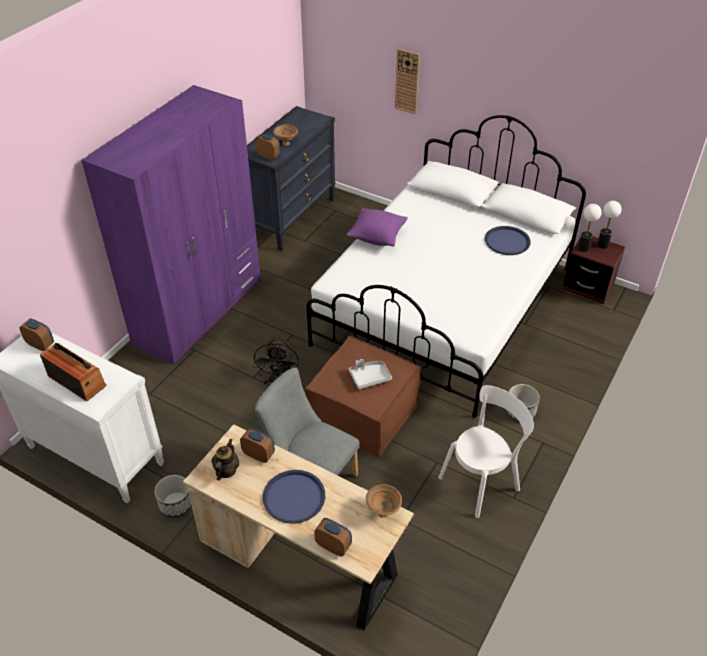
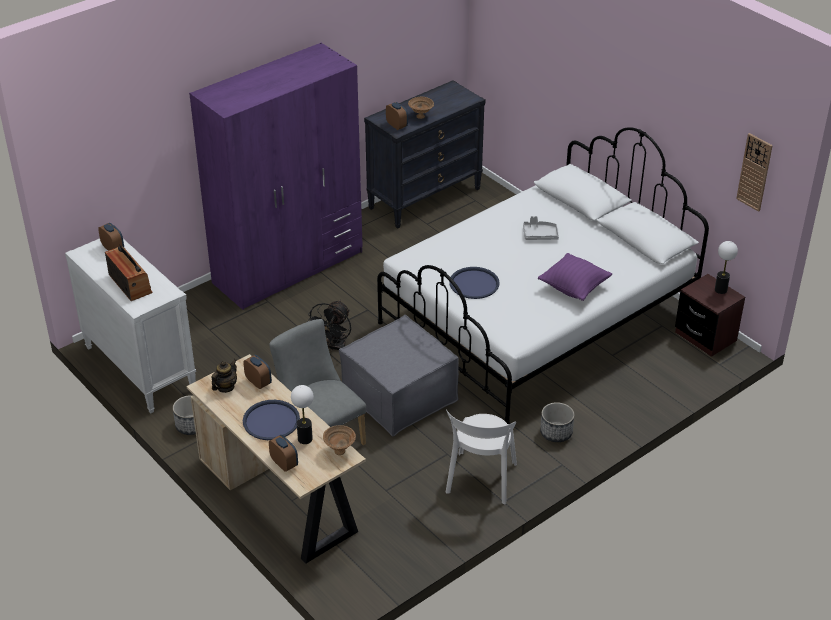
camera: 20 degrees right, 5 degrees down
brown ottoman [305,336,421,459] -> grey ottoman [339,315,459,437]
purple pillow [346,208,408,247] -> purple pillow moved to [537,253,612,301]
grey tray [349,359,392,389] -> grey tray moved to [523,216,559,240]
wall clock [395,48,420,114] -> wall clock moved to [736,133,773,212]
white chair [439,385,534,518] -> white chair turned 120 degrees clockwise [446,409,517,504]
blue tray [485,226,531,255] -> blue tray moved to [449,267,500,299]
table lamp [578,204,602,252] -> table lamp moved to [291,385,314,444]

